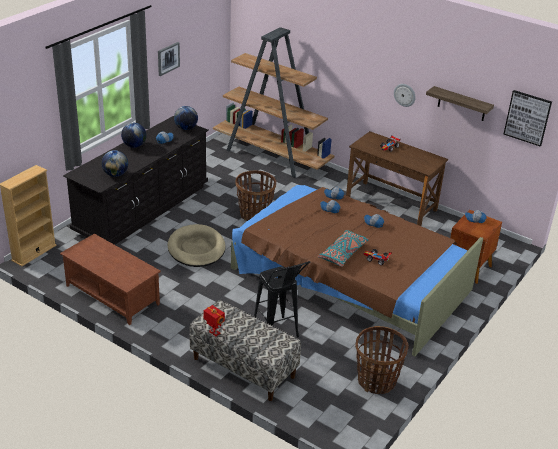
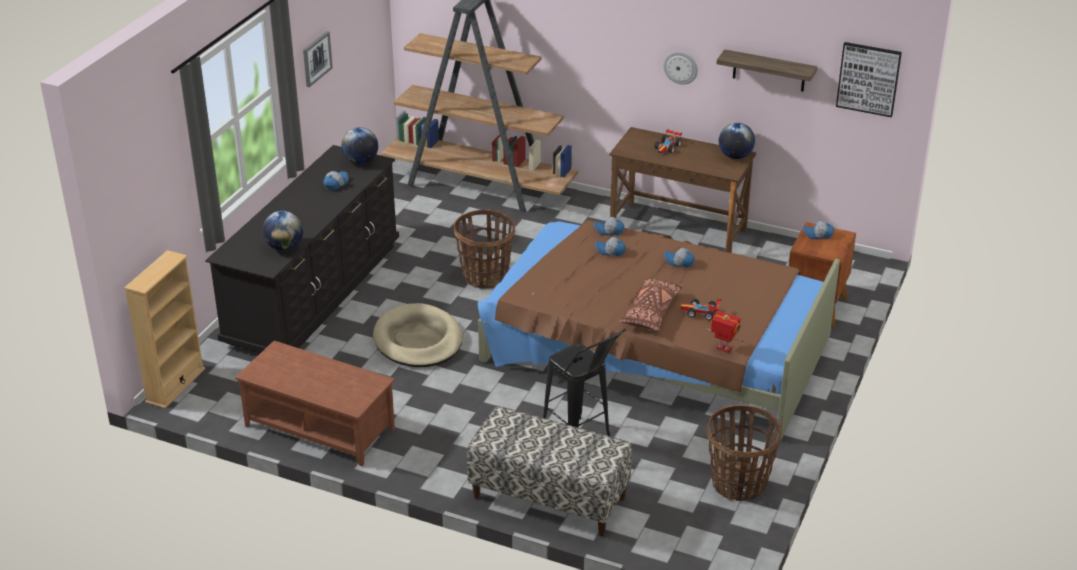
camera: 10 degrees left, 0 degrees up
globe [121,123,147,148] -> globe moved to [719,123,755,159]
toy robot [203,305,225,336] -> toy robot moved to [706,311,744,353]
turquoise pillow [318,230,369,267] -> brown pillow [620,278,683,331]

